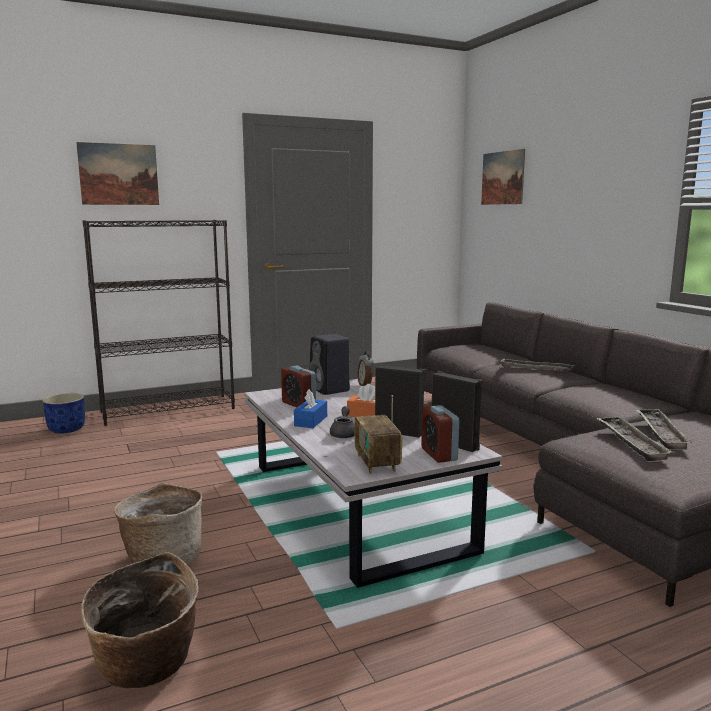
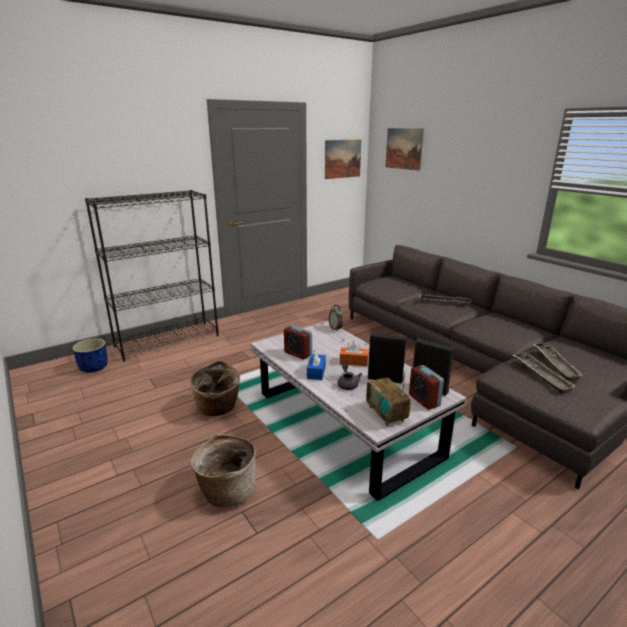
camera: 10 degrees left, 10 degrees up
picture [76,142,159,205] -> picture moved to [325,140,361,179]
basket [81,552,199,688] -> basket moved to [190,360,240,416]
black speaker [309,334,350,395] -> none

